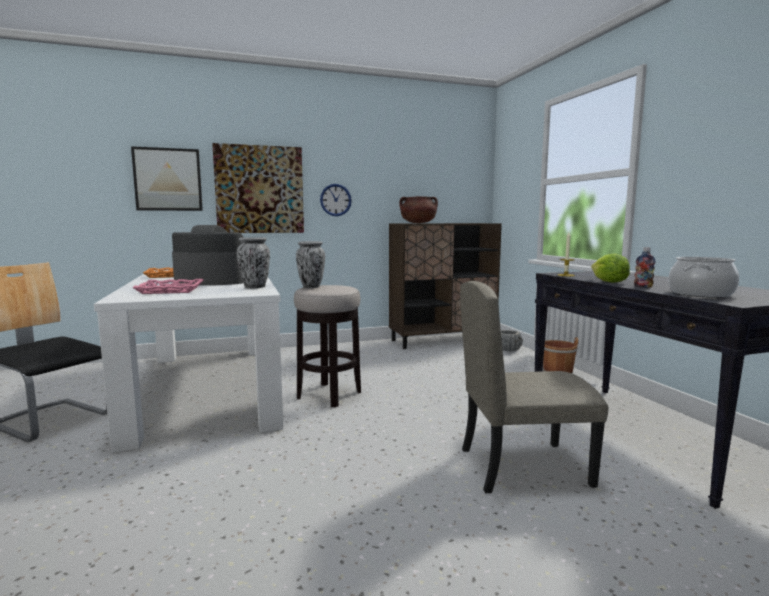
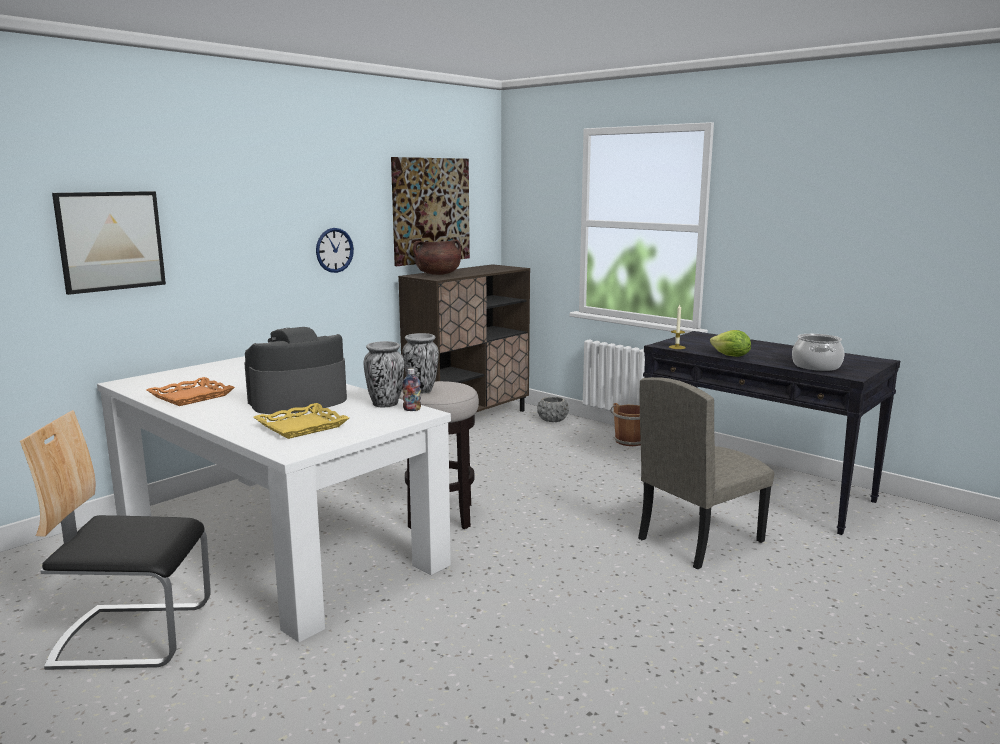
camera: 30 degrees left, 5 degrees up
pink tray [132,279,204,294] -> yellow tray [253,403,349,439]
picture [212,143,304,233] -> picture moved to [391,157,470,266]
bottle [634,247,655,288] -> bottle moved to [402,368,421,411]

